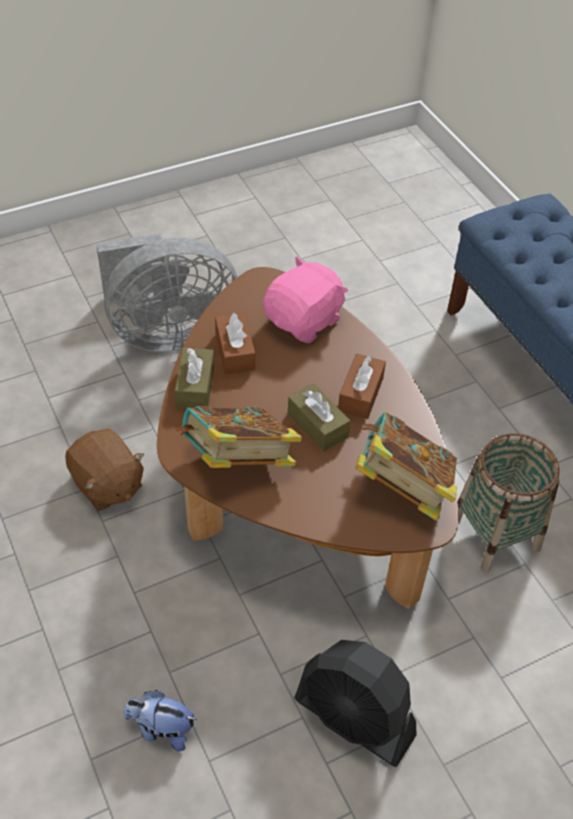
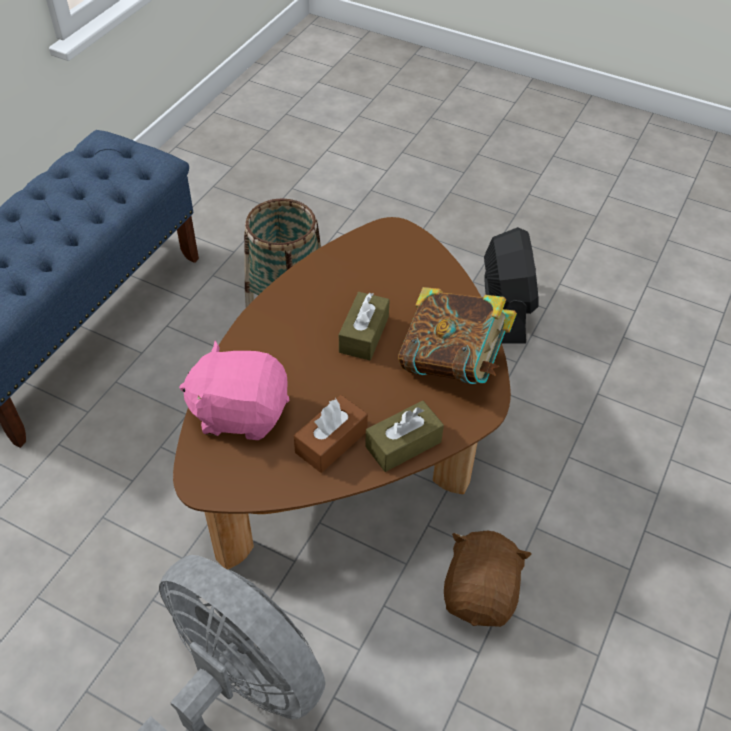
camera: 125 degrees left, 0 degrees up
plush toy [123,690,197,751] -> none
brown tissue box [338,354,386,419] -> none
book [355,412,457,521] -> none

